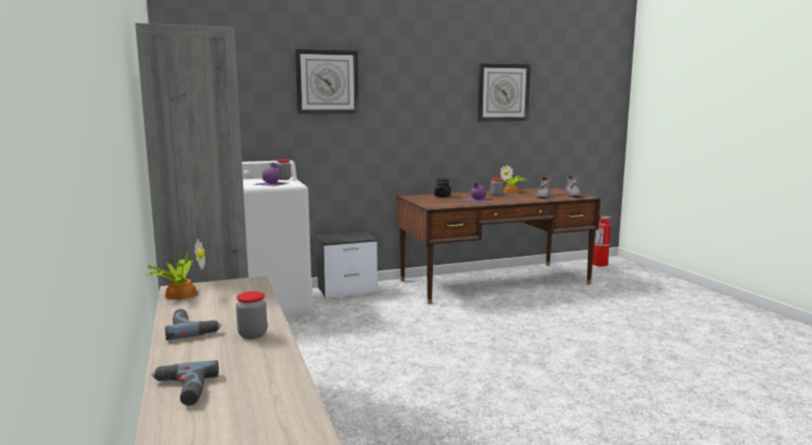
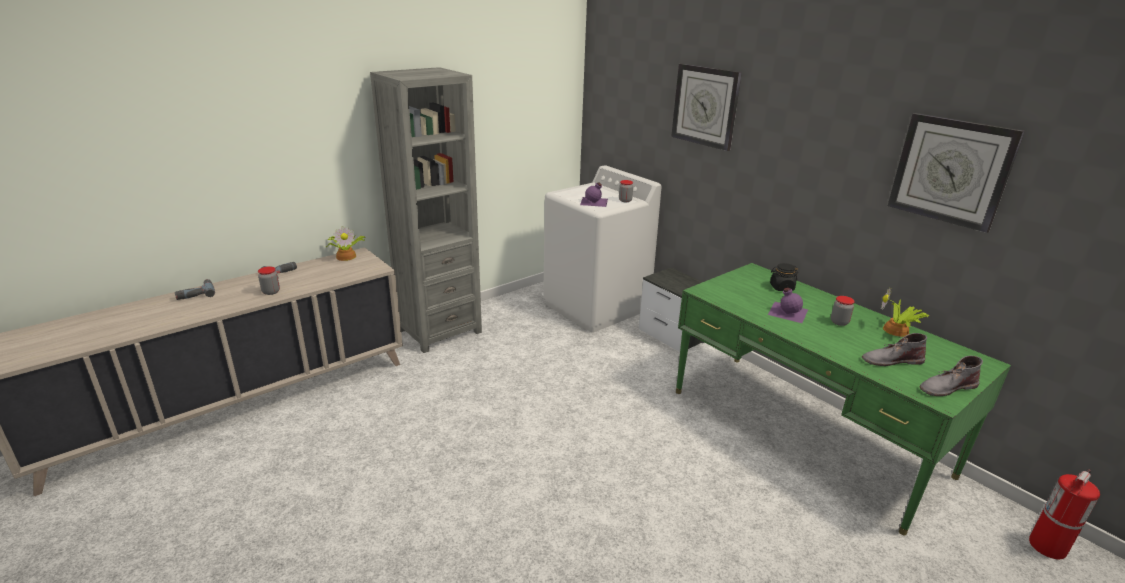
camera: 70 degrees right, 15 degrees up
brown desk [397,187,601,304] -> green desk [676,263,1011,535]

